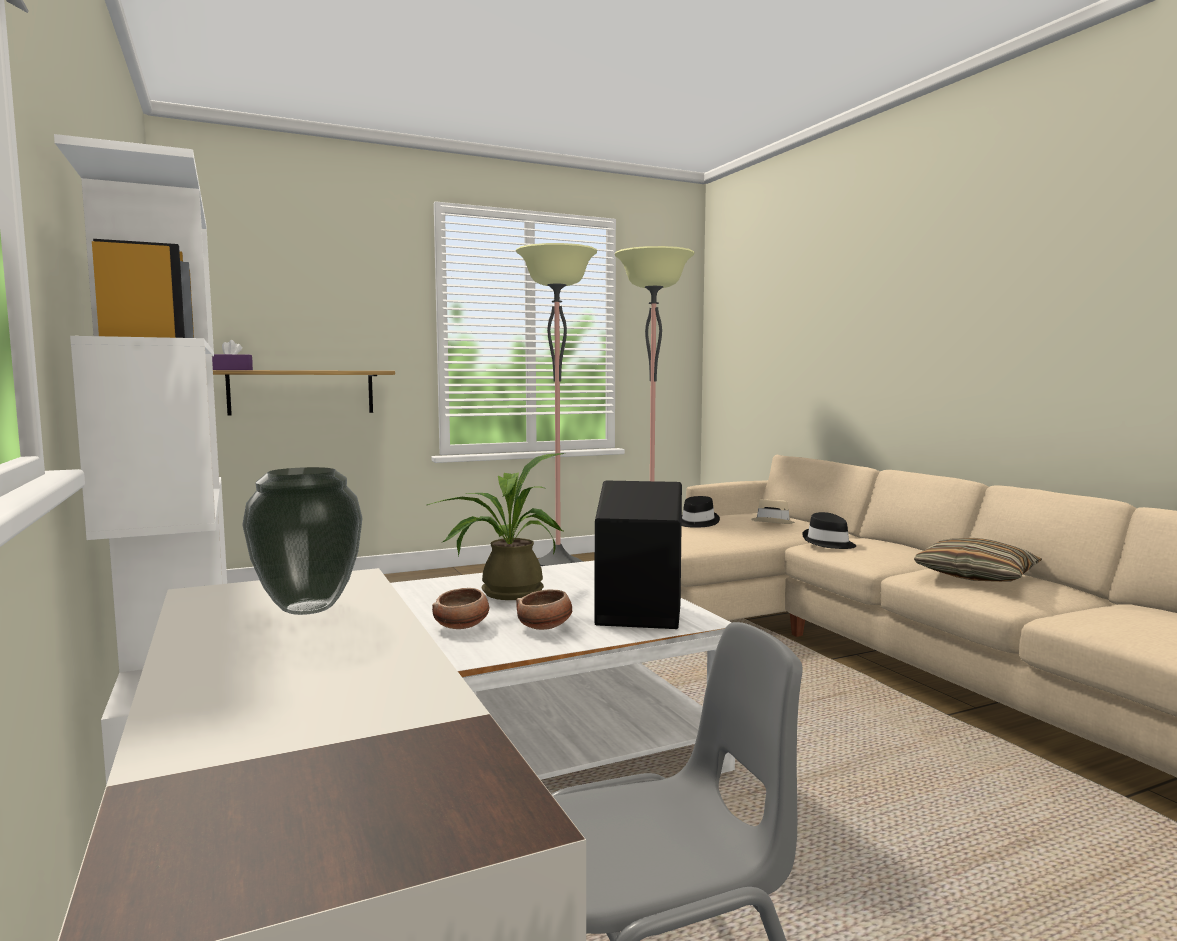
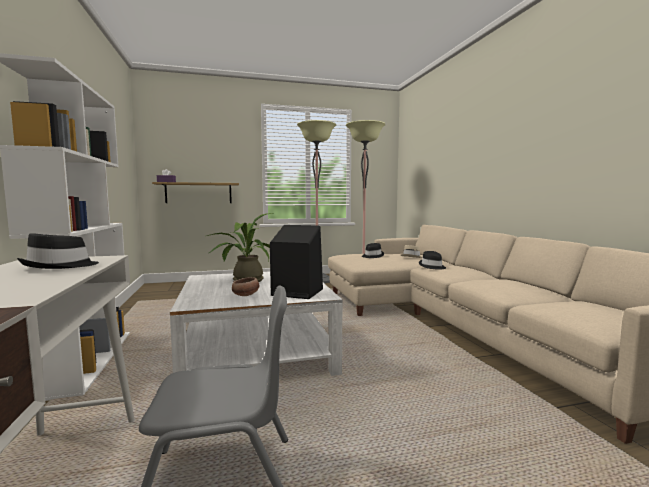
camera: 10 degrees right, 0 degrees up
vase [242,467,363,615] -> black hat [17,233,99,269]
bowl [432,588,489,629] -> none
pillow [914,538,1042,582] -> none

